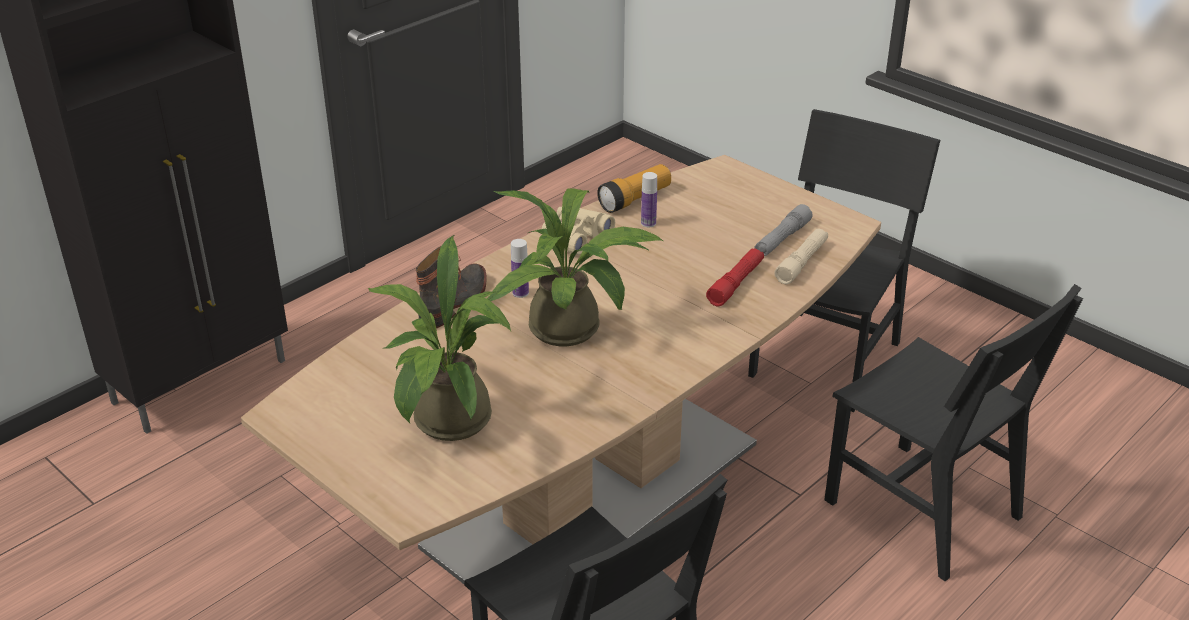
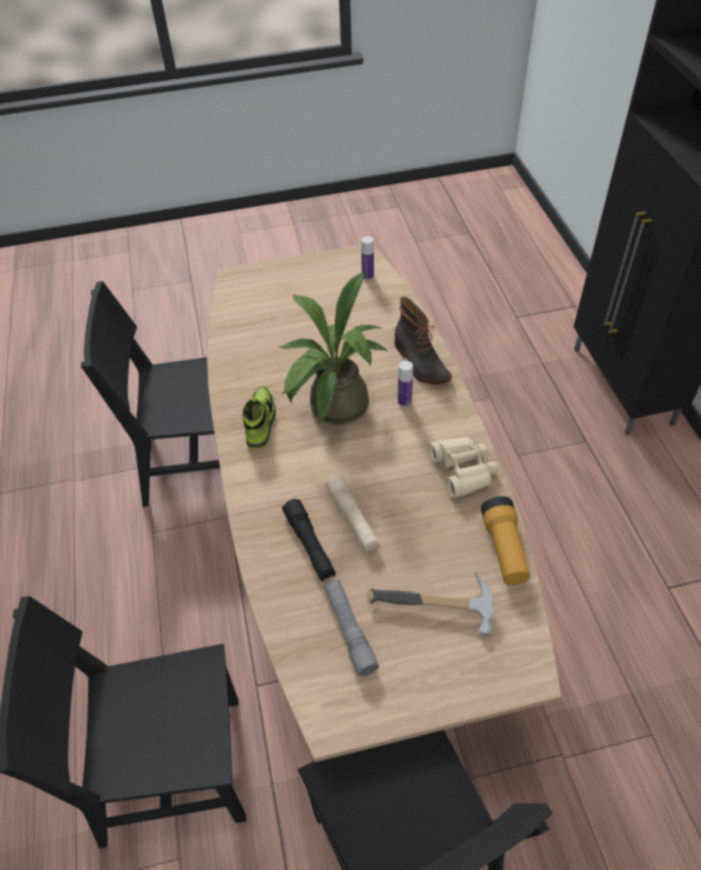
camera: 125 degrees right, 15 degrees up
potted plant [368,235,511,441] -> none
bottle [641,172,657,227] -> bottle moved to [361,236,374,280]
red flashlight [706,248,764,306] -> black flashlight [282,499,336,582]
beige flashlight [774,229,828,284] -> beige flashlight moved to [325,474,380,553]
none -> shoe [242,386,276,449]
none -> hammer [367,572,494,635]

